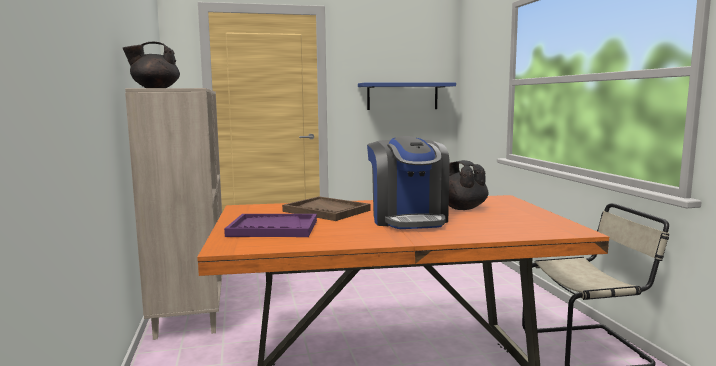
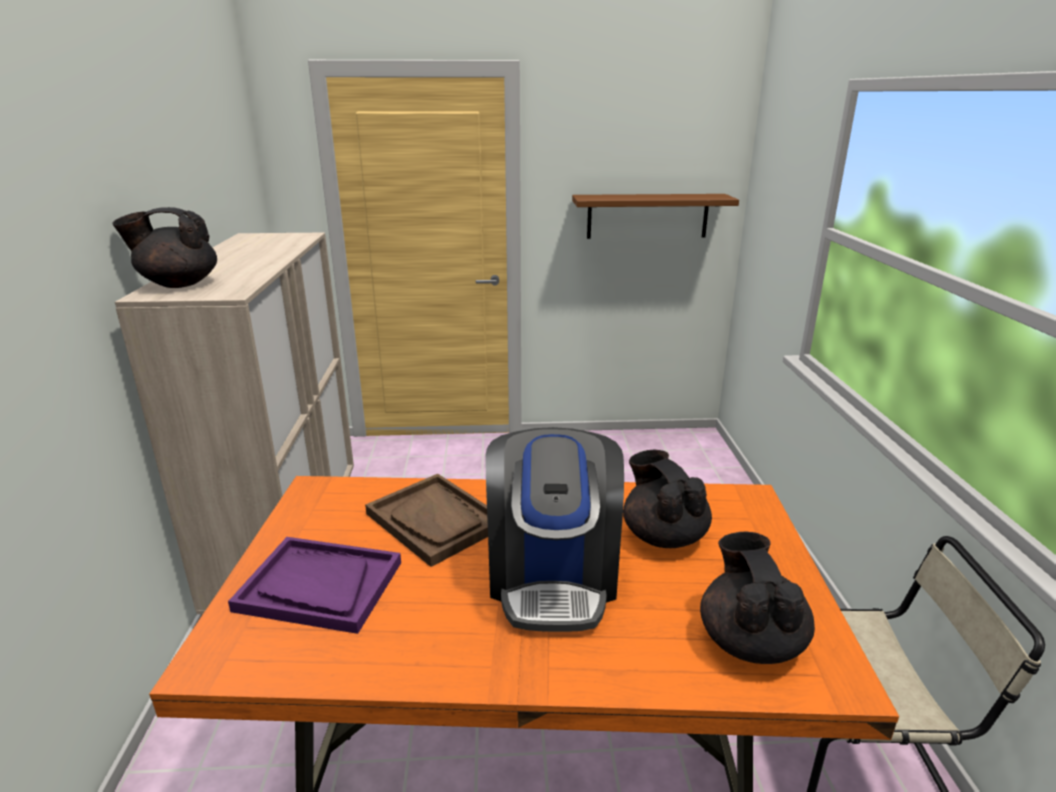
camera: 10 degrees right, 15 degrees up
blue shelf [358,83,456,110] -> brown shelf [572,194,739,239]
none -> black teapot [700,532,815,664]

